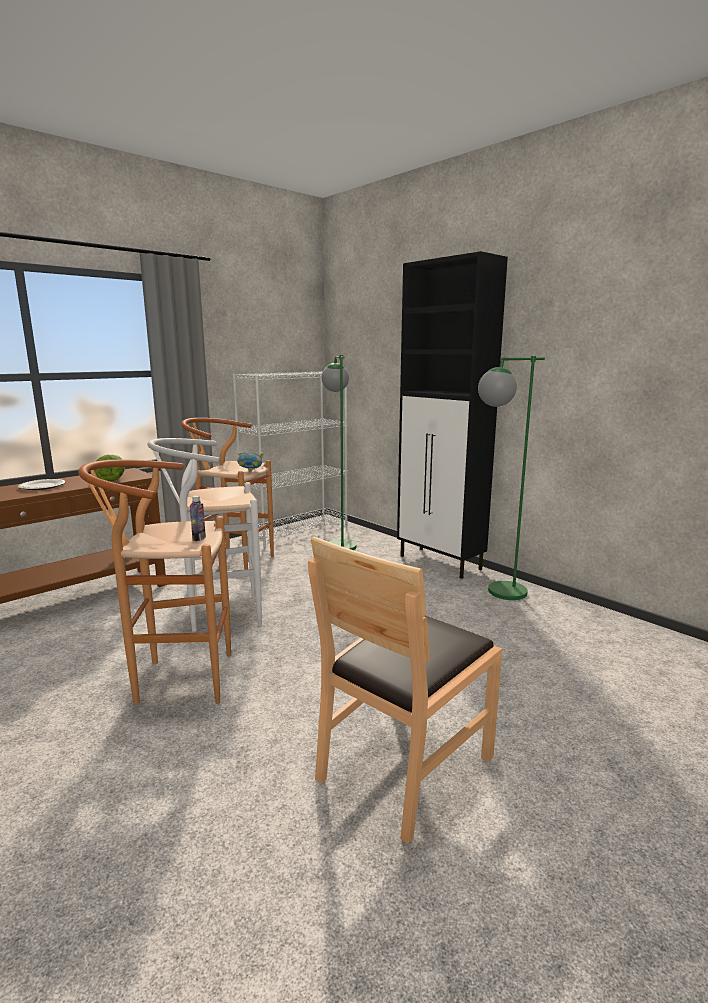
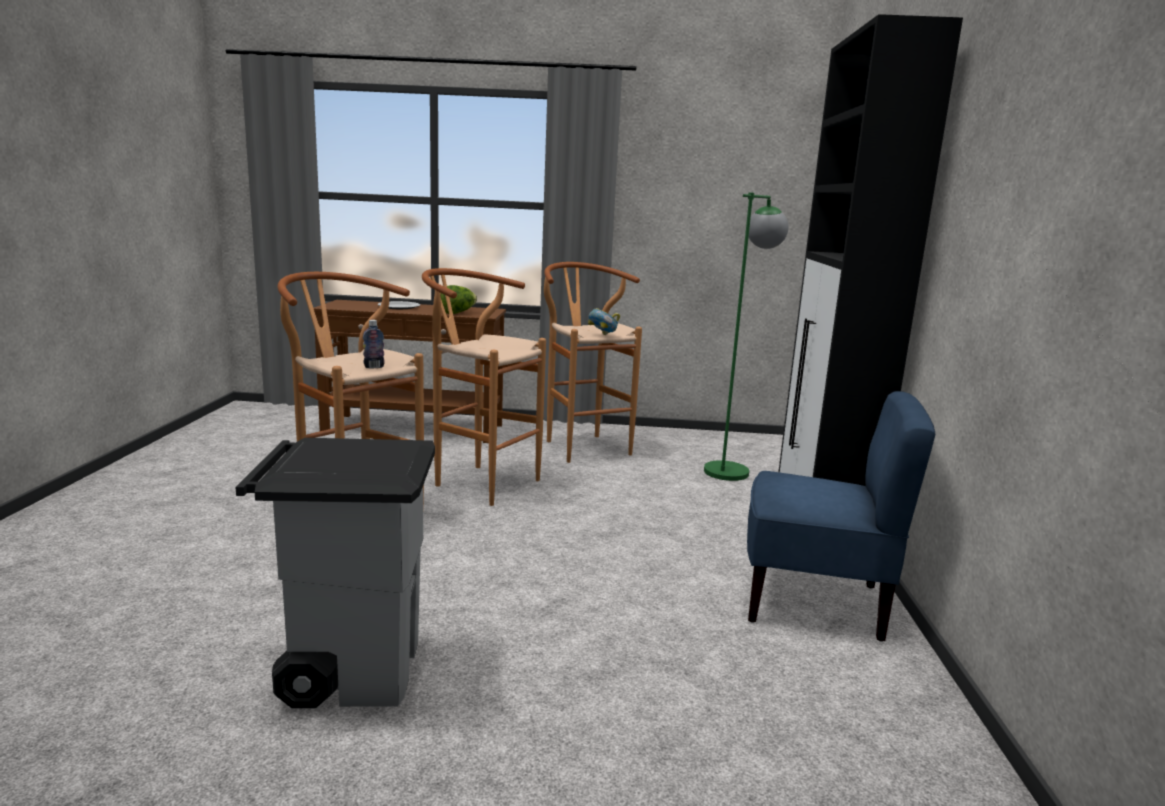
camera: 45 degrees right, 0 degrees up
white stool [147,438,262,632] -> brown stool [422,268,546,506]
white bookcase [232,371,348,548] -> none
brown chair [308,536,502,844] -> grey trash can [236,438,435,708]
green floor lamp [478,356,545,600] -> blue chair [747,391,936,642]

